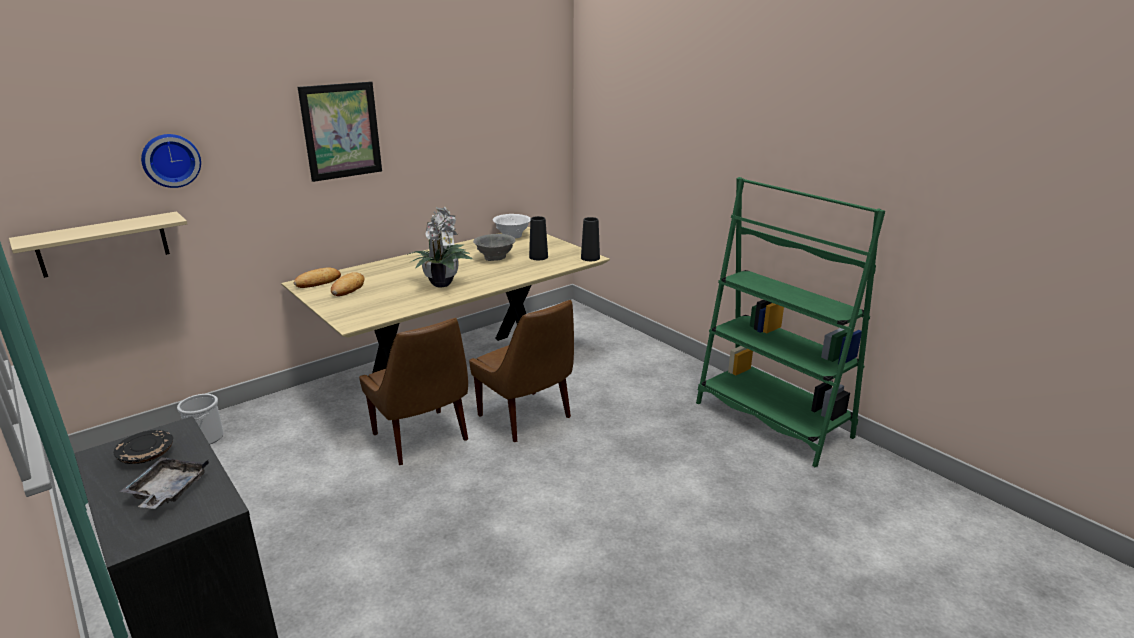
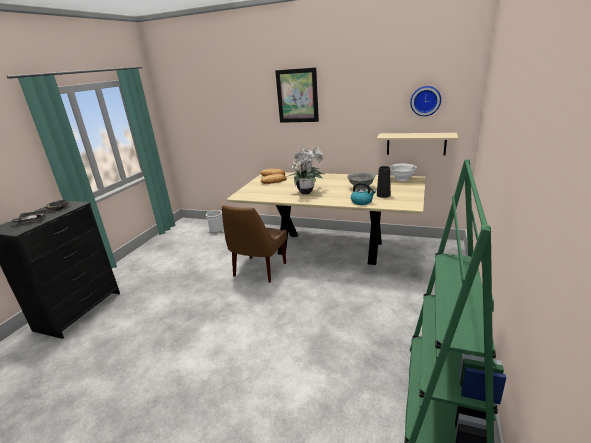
camera: 60 degrees right, 0 degrees up
beige shelf [9,211,187,278] -> beige shelf moved to [377,133,458,155]
wall clock [141,134,201,188] -> wall clock moved to [410,86,441,116]
brown chair [469,300,574,442] -> none
black vase [581,217,600,261] -> none
none -> kettle [351,182,376,205]

